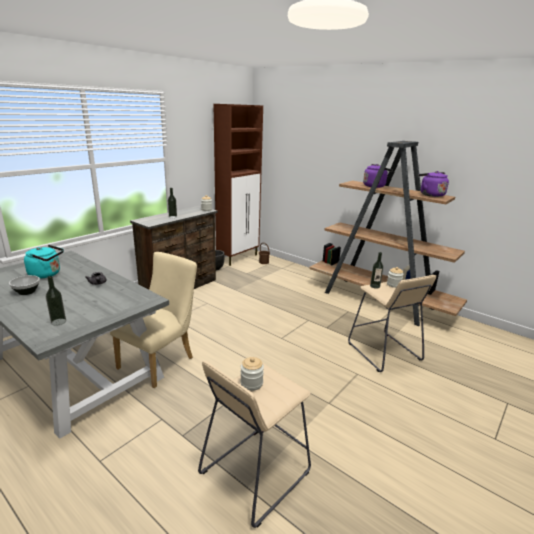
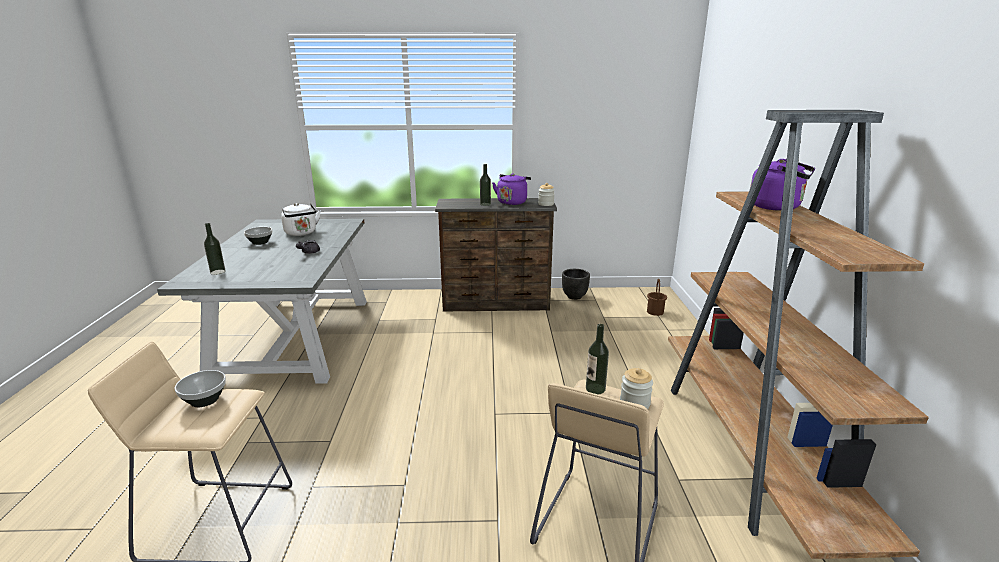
camera: 50 degrees right, 0 degrees up
turquoise kettle [24,245,64,279] -> white kettle [281,203,321,236]
beige chair [110,252,197,388] -> none
brown cabinet [213,104,263,266] -> none
jar [240,357,264,391] -> bowl [175,370,226,407]
purple kettle [418,171,449,197] -> purple kettle moved to [492,174,531,205]

